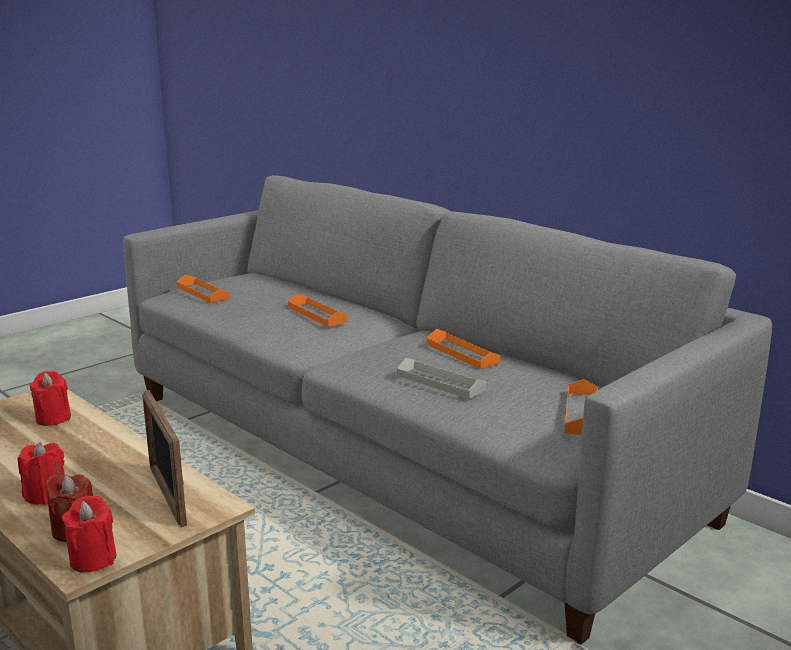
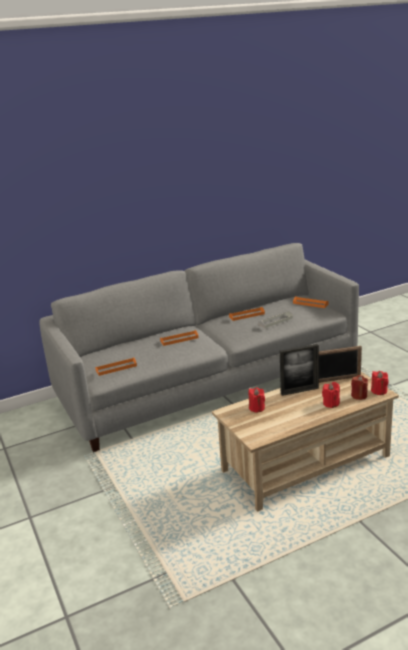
camera: 70 degrees left, 5 degrees up
none -> picture frame [280,344,319,396]

